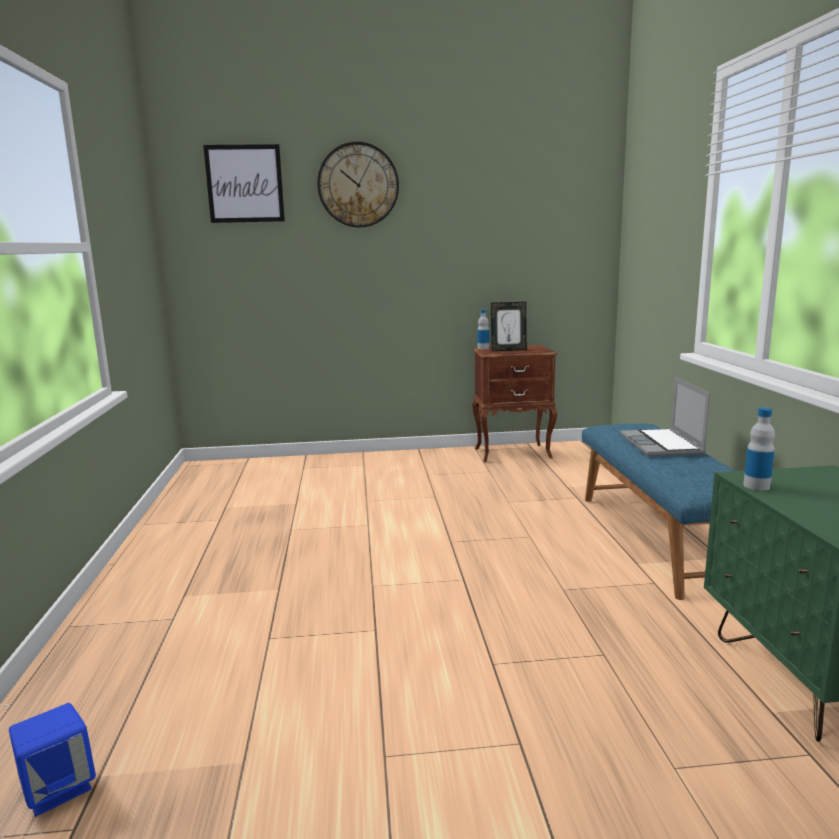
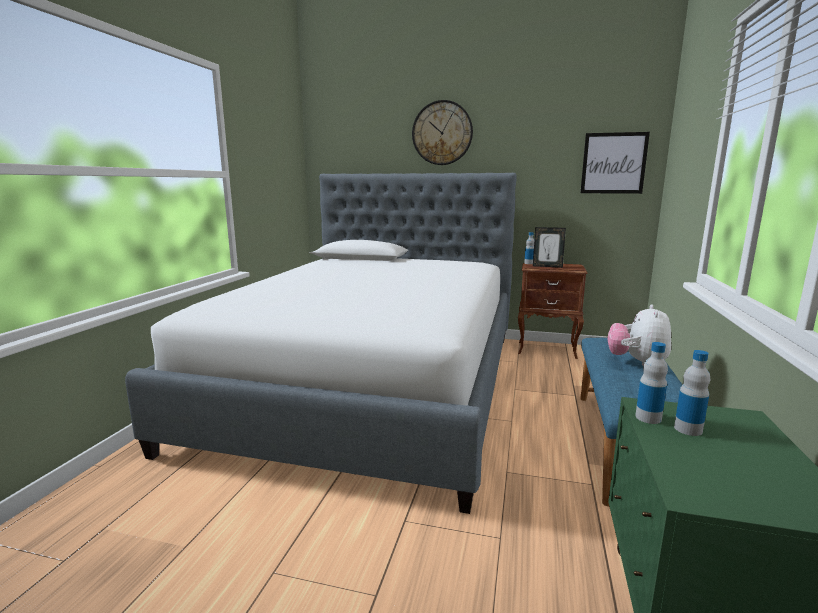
camera: 20 degrees right, 0 degrees up
blue speaker [9,703,96,816] -> none
picture [203,144,285,223] -> picture moved to [580,132,650,194]
laptop [620,377,710,457] -> plush toy [608,304,671,366]
none -> bed [125,173,517,514]
none -> bottle [674,350,710,436]

